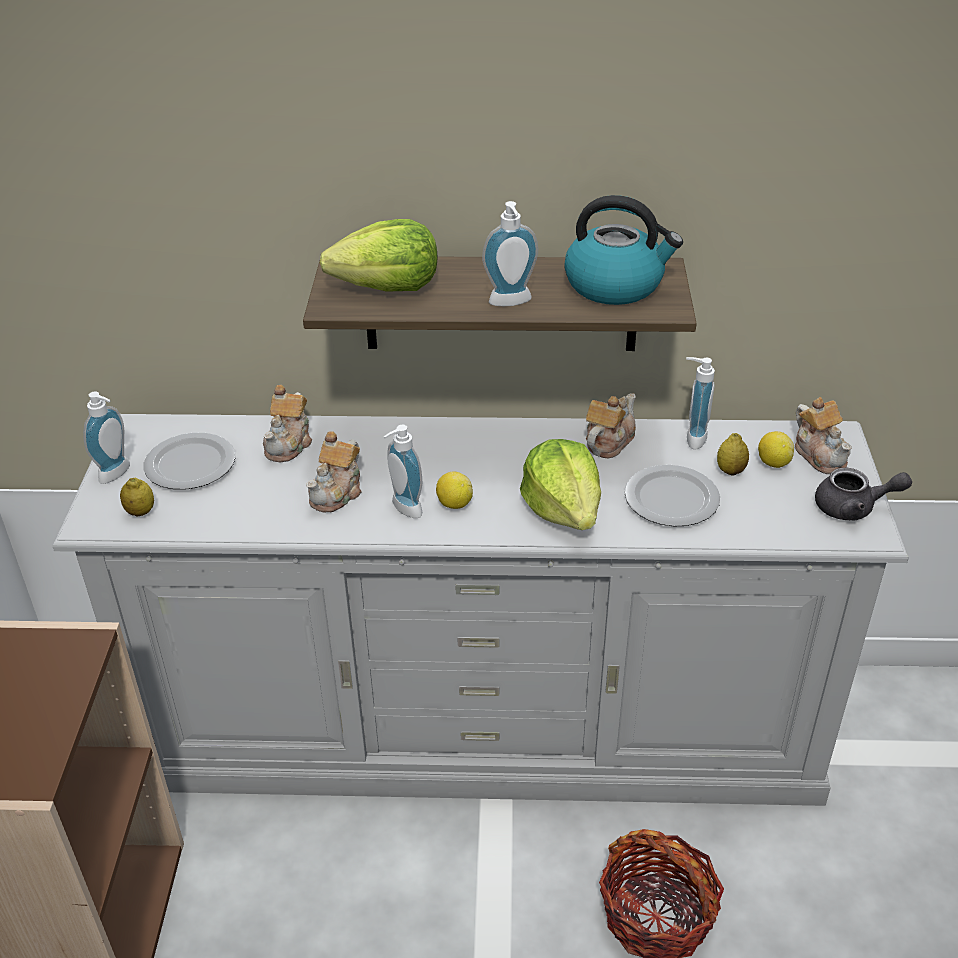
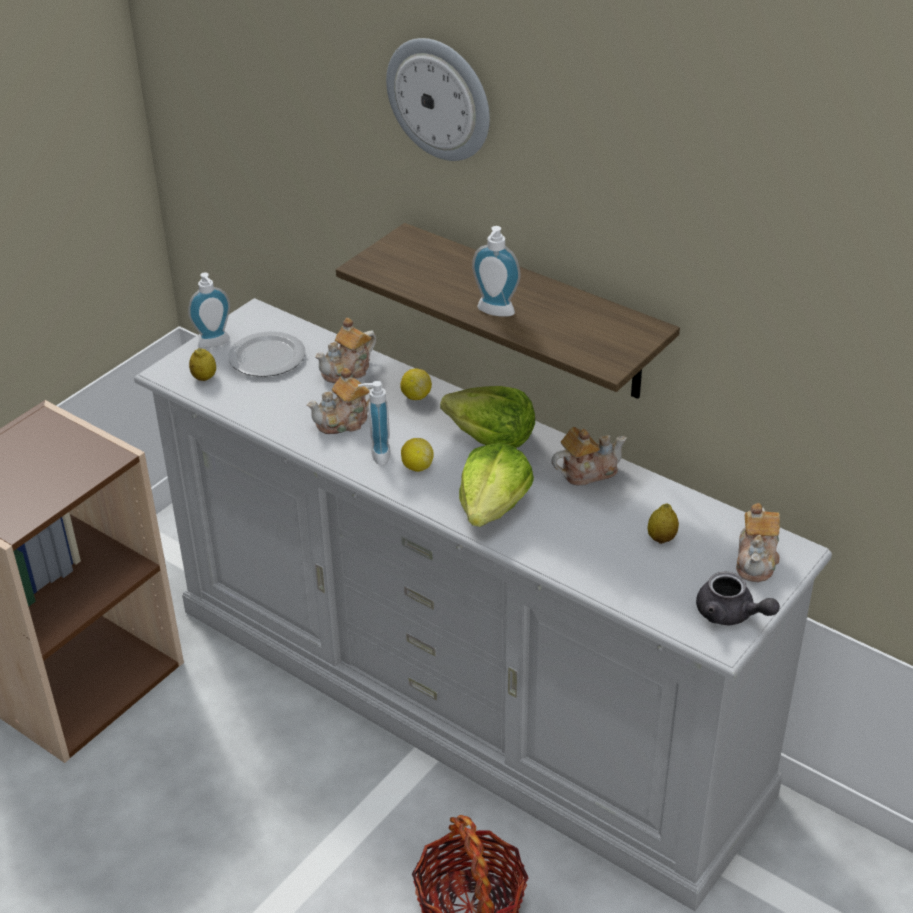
camera: 35 degrees right, 0 degrees up
lettuce [320,219,437,292] -> lettuce moved to [440,386,535,448]
kettle [564,195,683,305] -> none
plate [624,465,720,527] -> none
soap dispenser [686,357,715,449] -> none
lemon [758,431,794,468] -> lemon moved to [400,368,432,400]
none -> wall clock [386,38,490,161]

